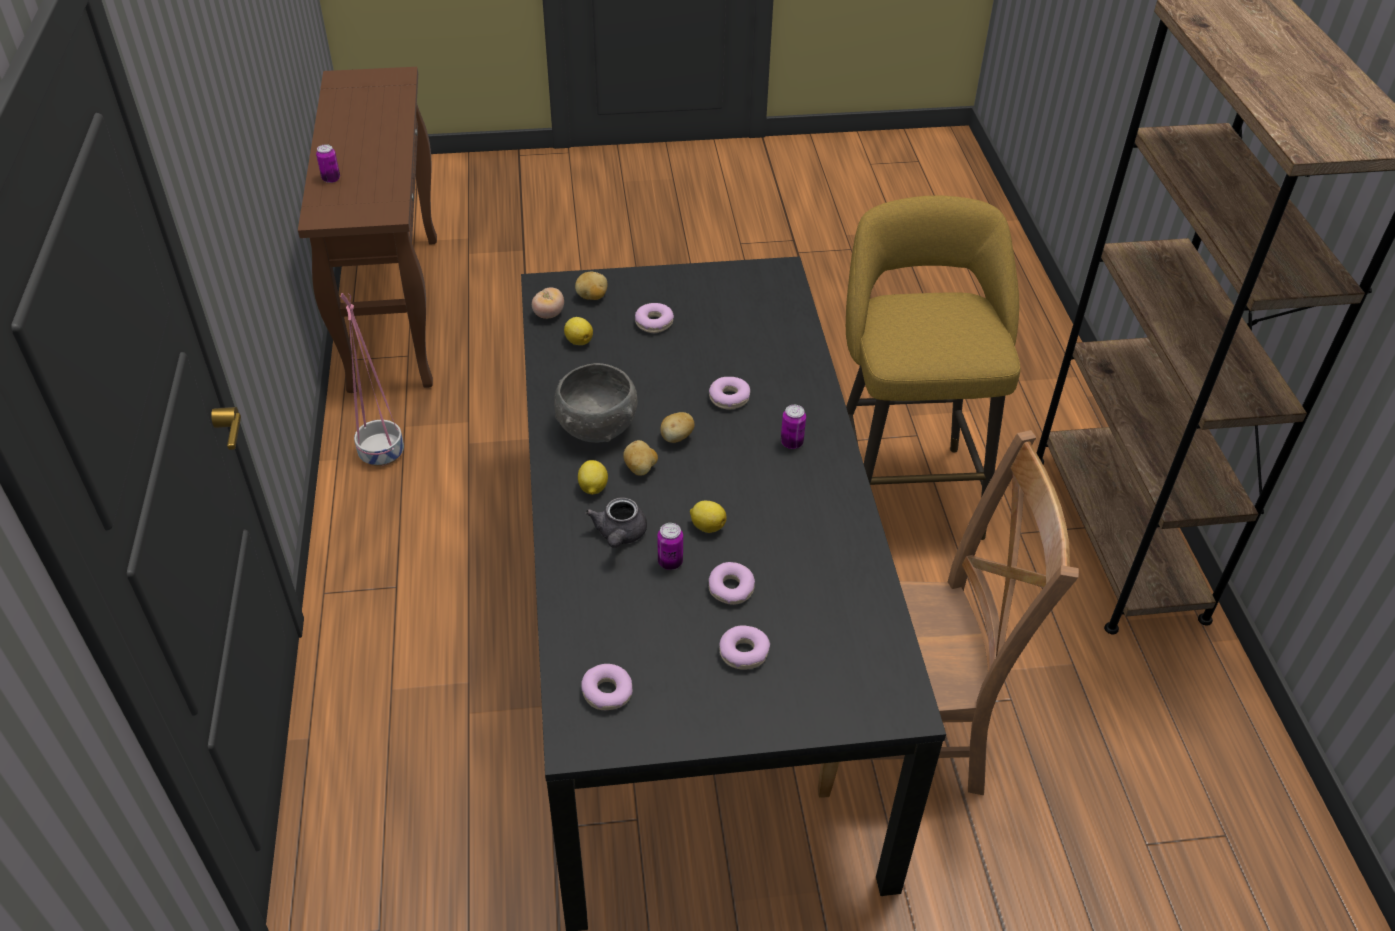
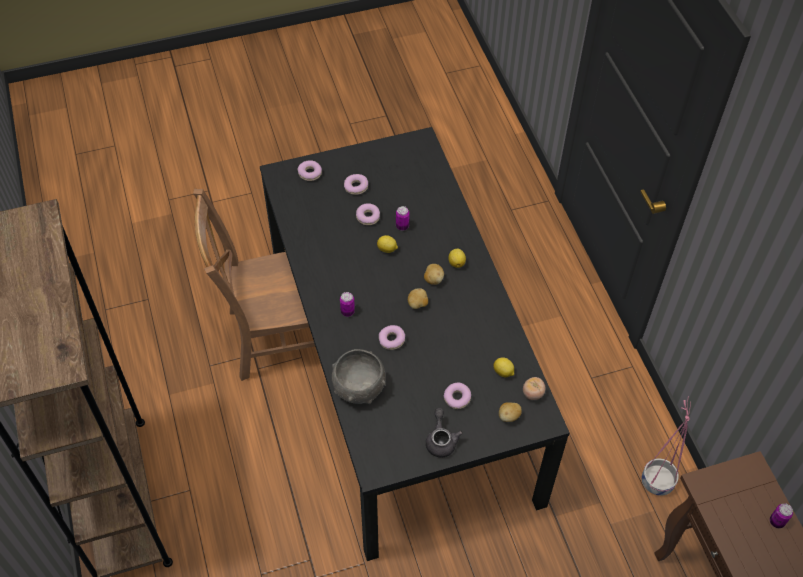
camera: 170 degrees right, 10 degrees up
grey bowl [554,363,637,443] -> grey bowl moved to [332,349,386,404]
donut [581,664,633,710] -> donut moved to [297,160,322,181]
grey teapot [585,498,647,548] -> grey teapot moved to [426,408,463,458]
yellow stool [846,195,1020,540] -> none

